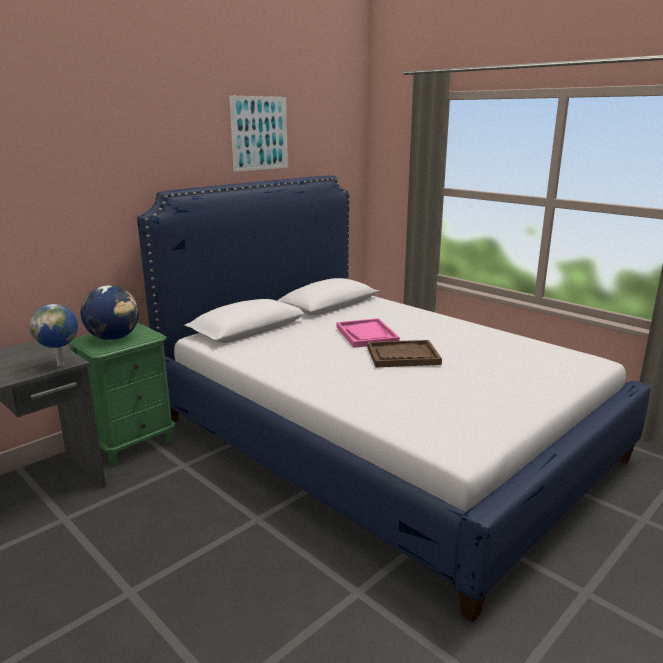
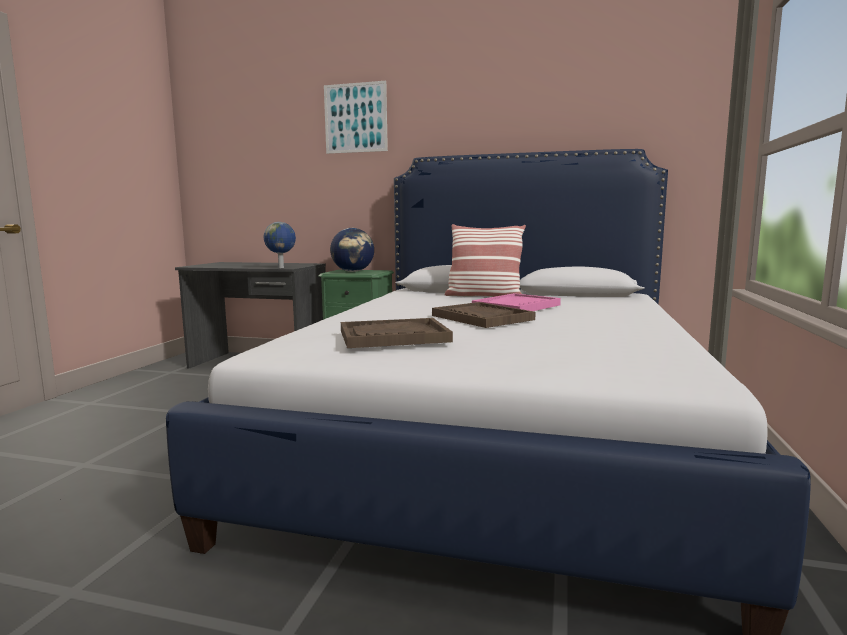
camera: 60 degrees right, 10 degrees down
picture [229,95,288,172] -> picture moved to [324,81,388,154]
none -> brown tray [341,318,453,348]
none -> pillow [445,224,526,297]

